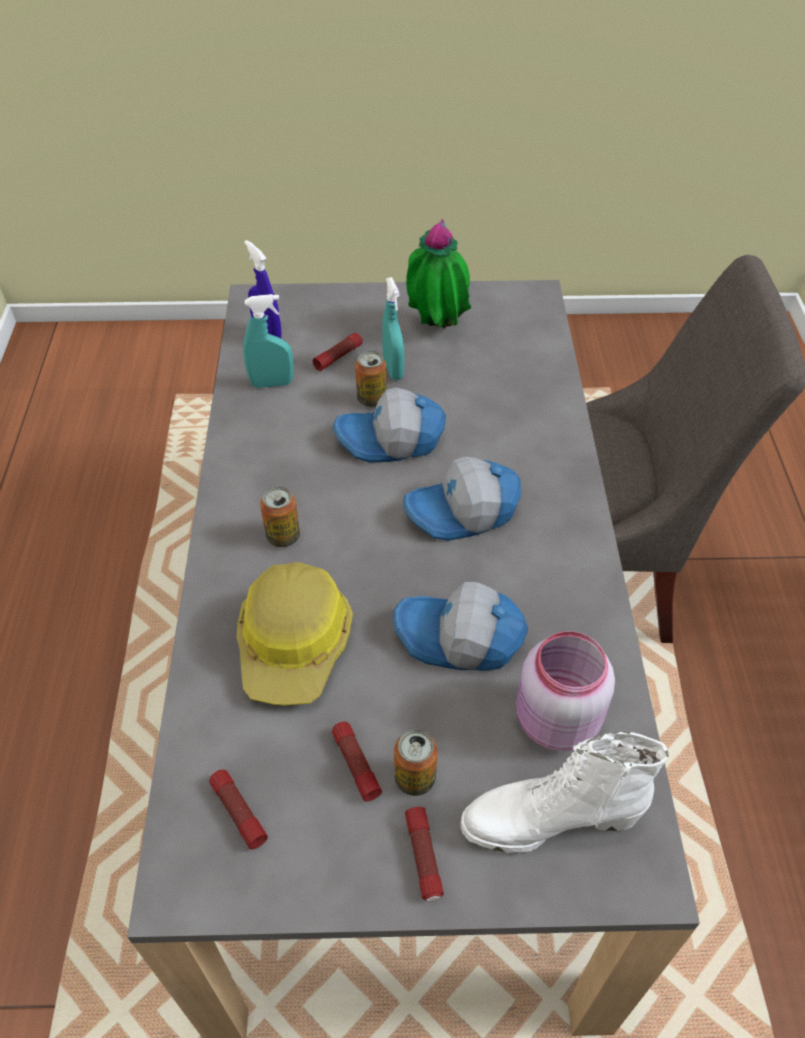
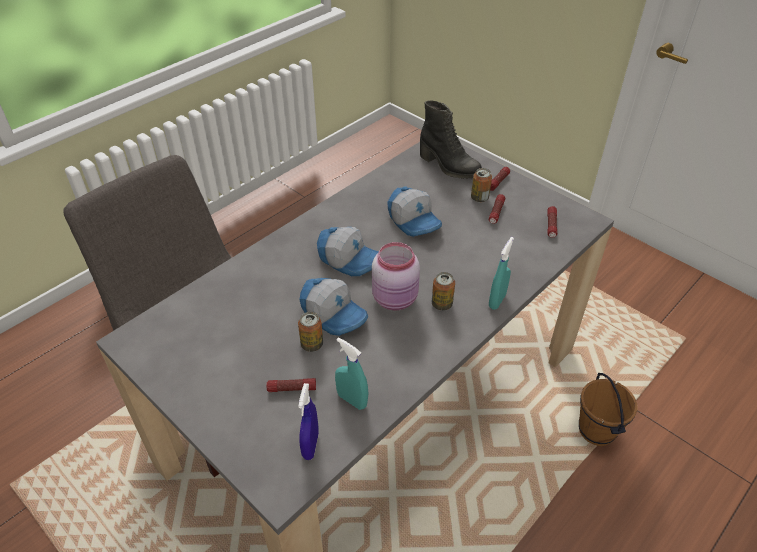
camera: 135 degrees left, 5 degrees down
hard hat [237,562,353,705] -> none
turquoise spray bottle [382,277,404,380] -> turquoise spray bottle moved to [489,237,514,310]
potted plant [406,219,471,328] -> none
white boot [461,732,669,854] -> black boot [420,100,482,179]
pink jar [516,631,615,751] -> pink jar moved to [372,242,420,310]
none -> brown bucket [579,373,637,446]

